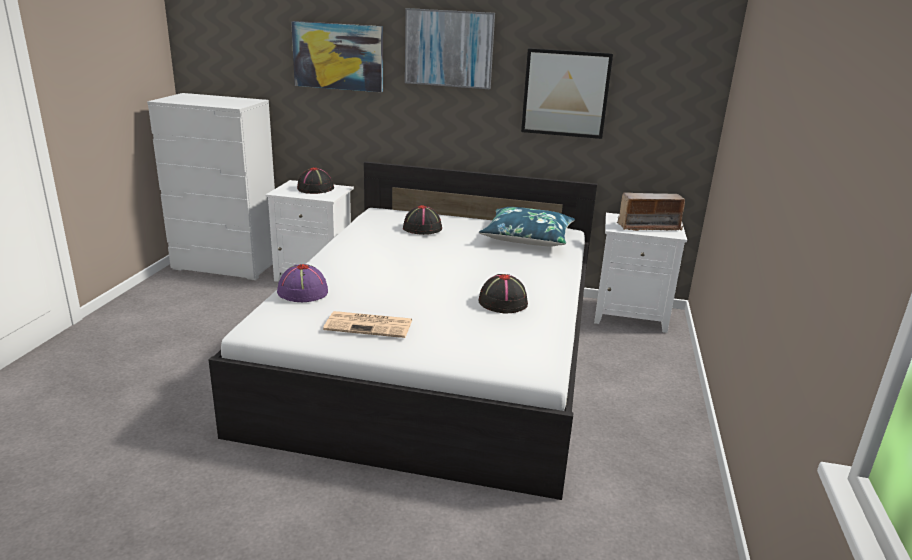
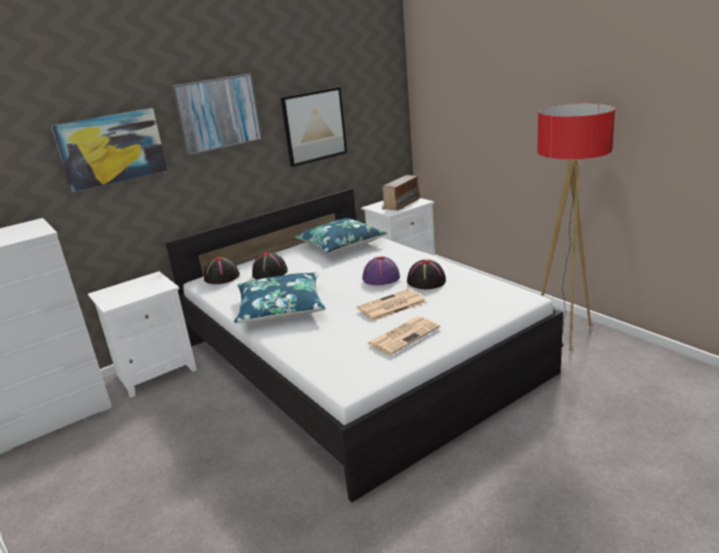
camera: 45 degrees left, 0 degrees up
purple hat [277,264,328,302] -> purple hat moved to [362,256,400,285]
black hat [297,167,334,194] -> black hat moved to [204,257,240,284]
none -> blue pillow [234,273,326,323]
none -> newspaper [357,289,426,321]
none -> floor lamp [537,103,615,351]

